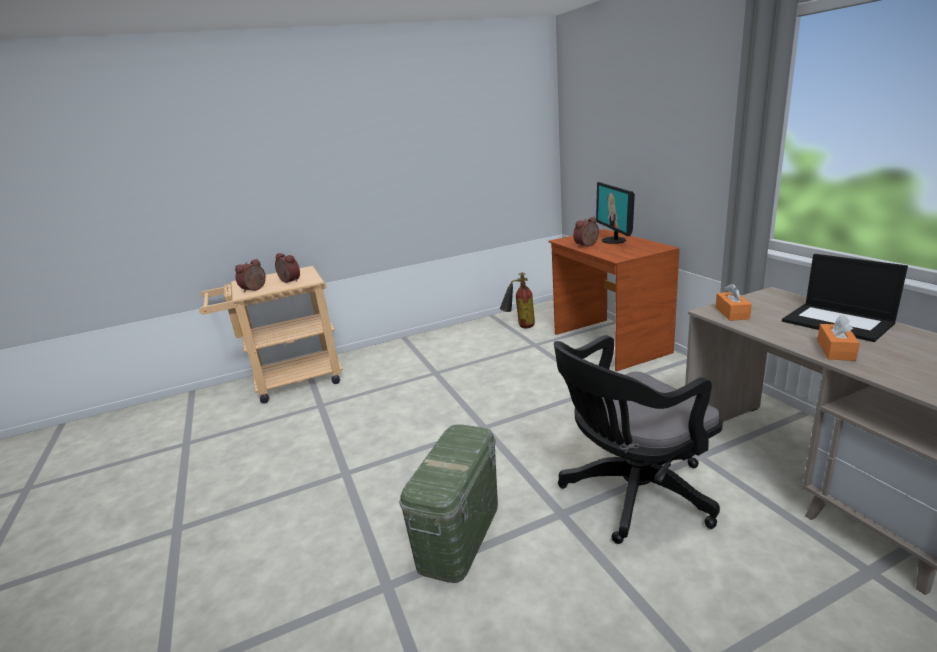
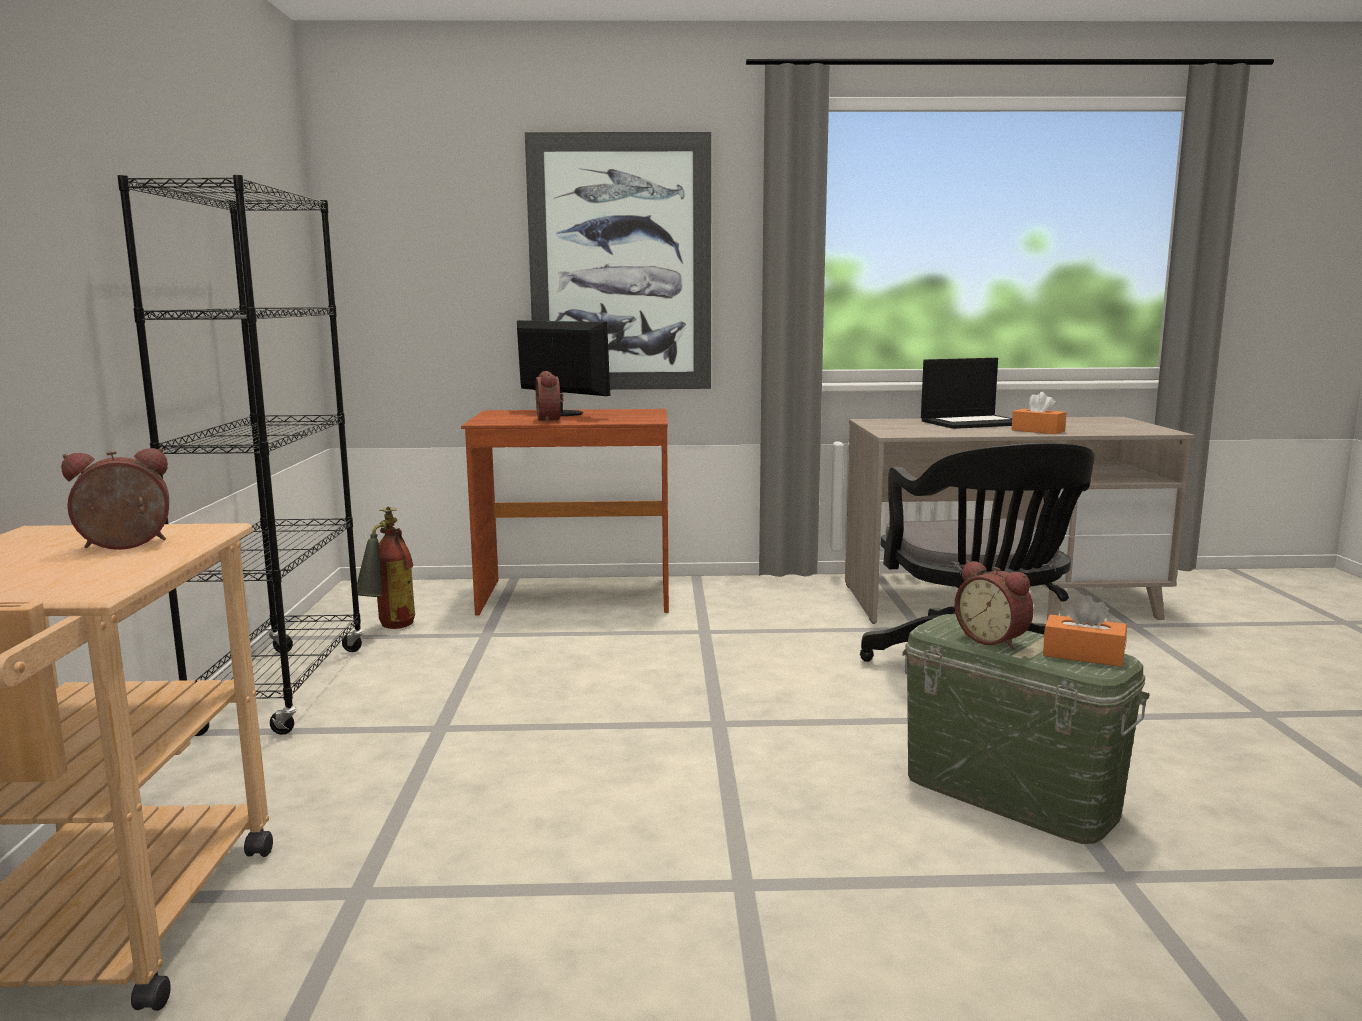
camera: 70 degrees left, 10 degrees down
alarm clock [235,259,266,293] -> alarm clock moved to [955,560,1034,649]
monitor [596,182,635,244] -> monitor turned 150 degrees counterclockwise [517,320,610,416]
orange tissue box [716,283,752,321] -> orange tissue box moved to [1043,595,1127,667]
none -> black bookcase [117,175,364,736]
none -> picture [525,132,711,390]

